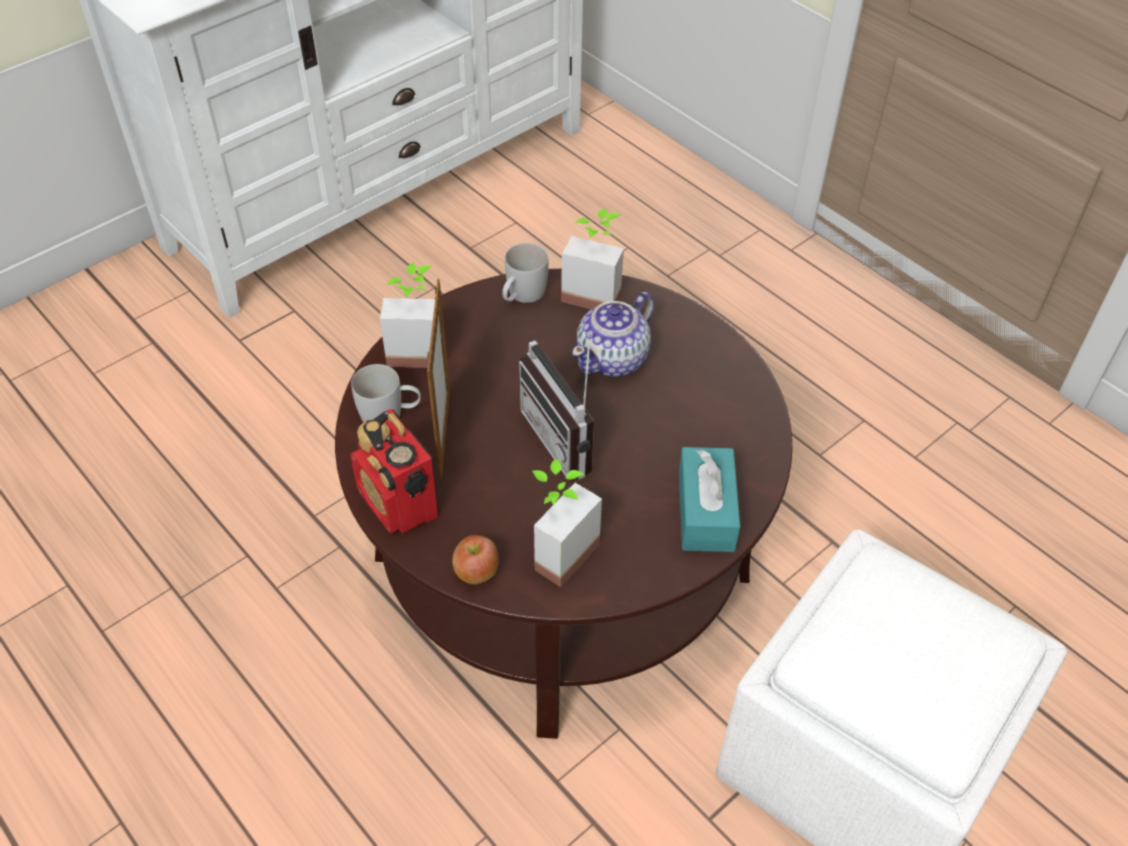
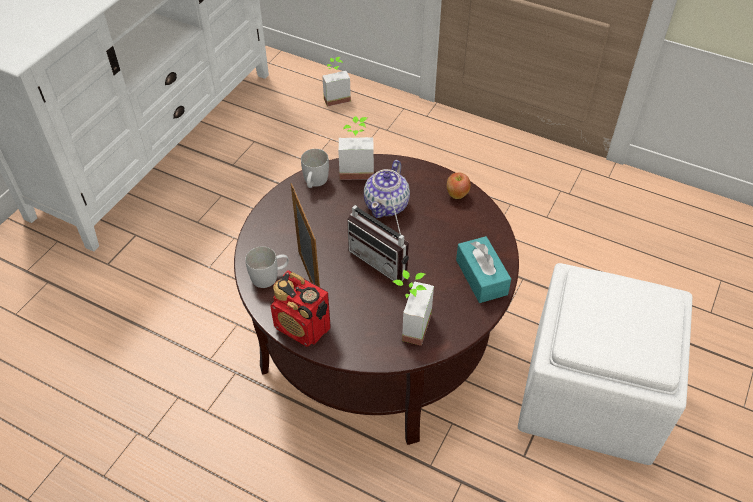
camera: 20 degrees left, 0 degrees up
potted plant [380,263,435,368] -> potted plant moved to [322,57,351,107]
apple [452,535,499,584] -> apple moved to [447,173,471,199]

